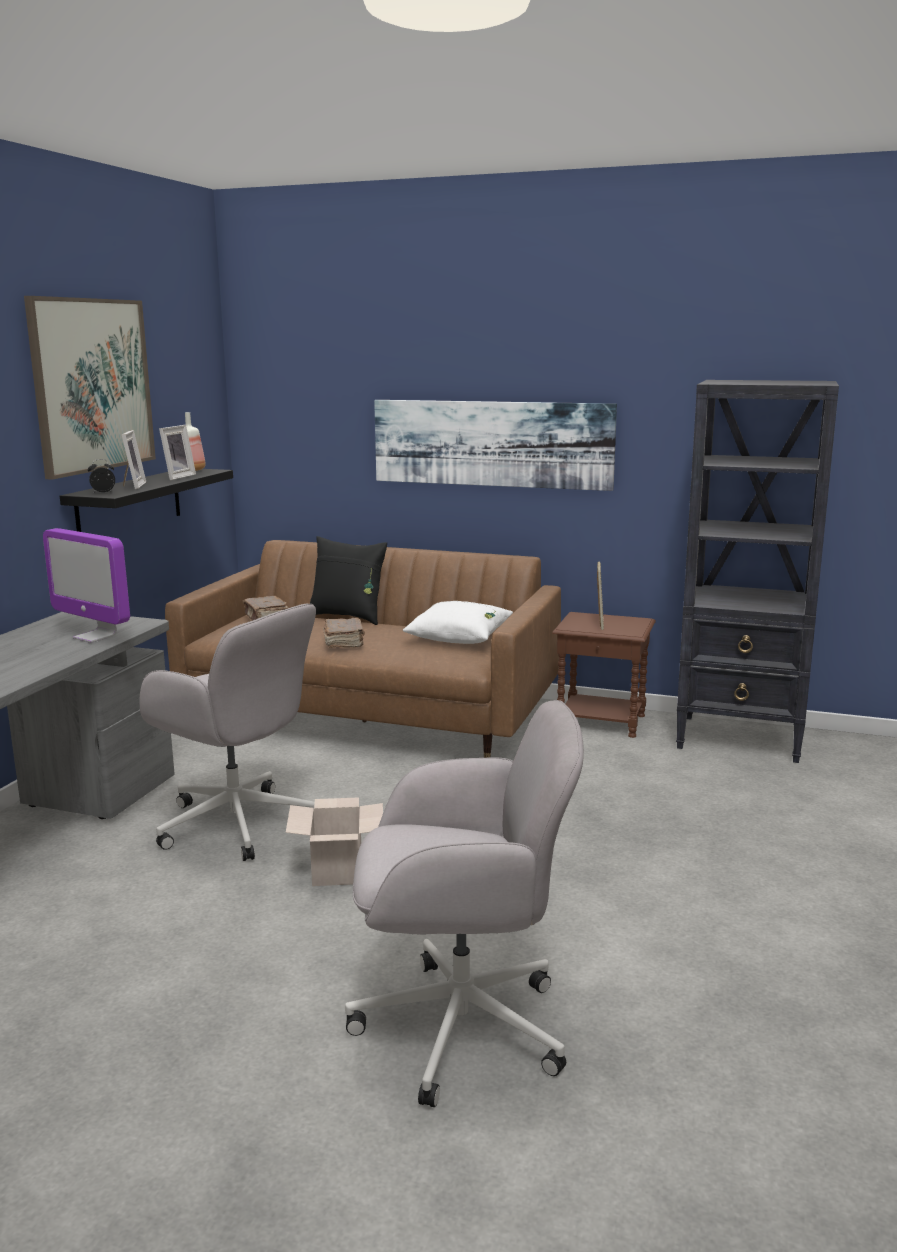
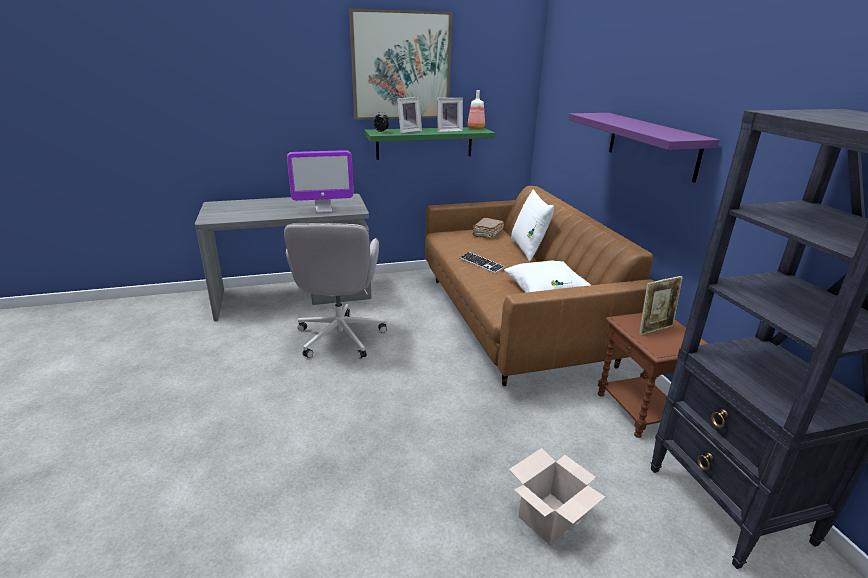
camera: 55 degrees right, 10 degrees up
monitor [43,528,130,643] -> monitor turned 105 degrees counterclockwise [287,150,354,213]
black shelf [60,469,233,532] -> green shelf [364,127,495,160]
cardboard box [286,797,383,886] -> cardboard box moved to [509,448,605,545]
black pillow [310,536,387,625] -> white pillow [511,190,554,261]
brown book [323,618,365,648] -> keyboard [459,252,505,273]
grey office chair [345,700,584,1107] -> none
picture [374,400,617,491] -> purple shelf [569,113,720,183]

